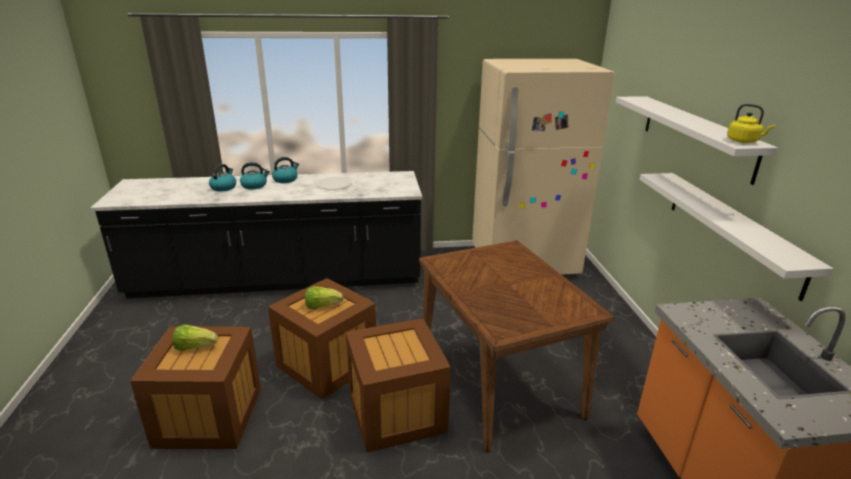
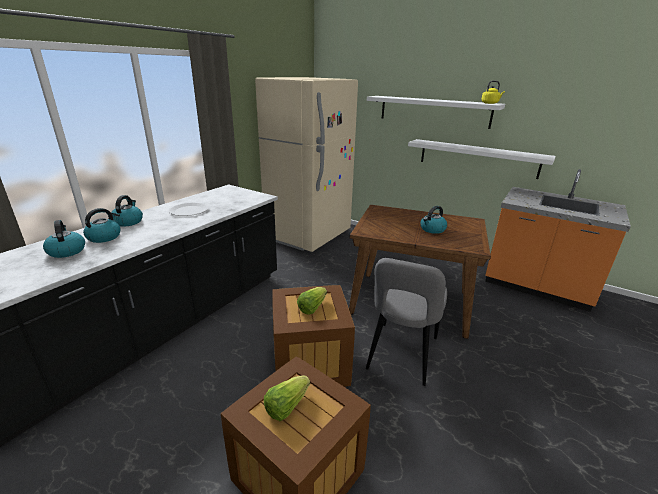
camera: 50 degrees left, 0 degrees up
crate [346,319,451,452] -> grey chair [366,258,447,386]
none -> kettle [421,206,447,234]

